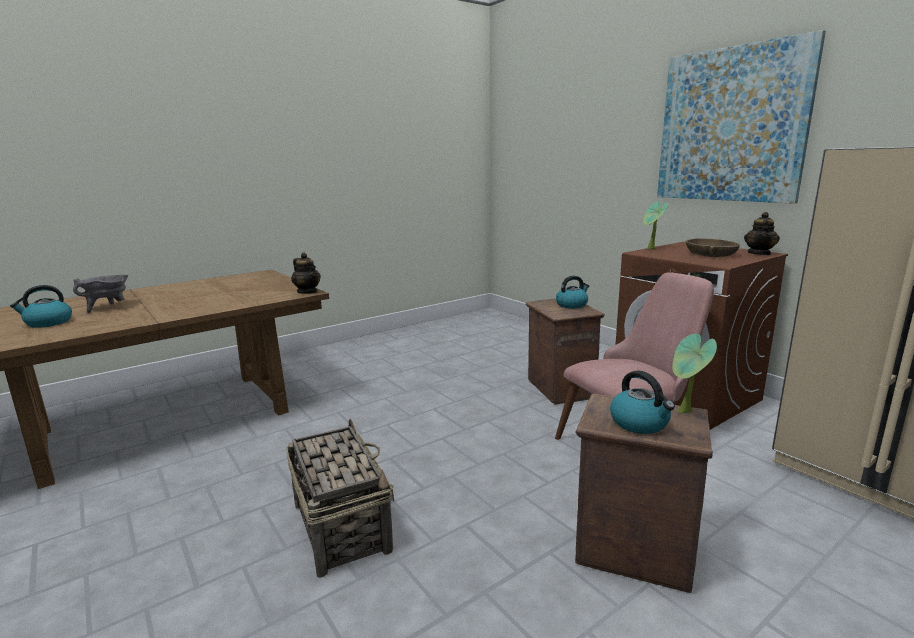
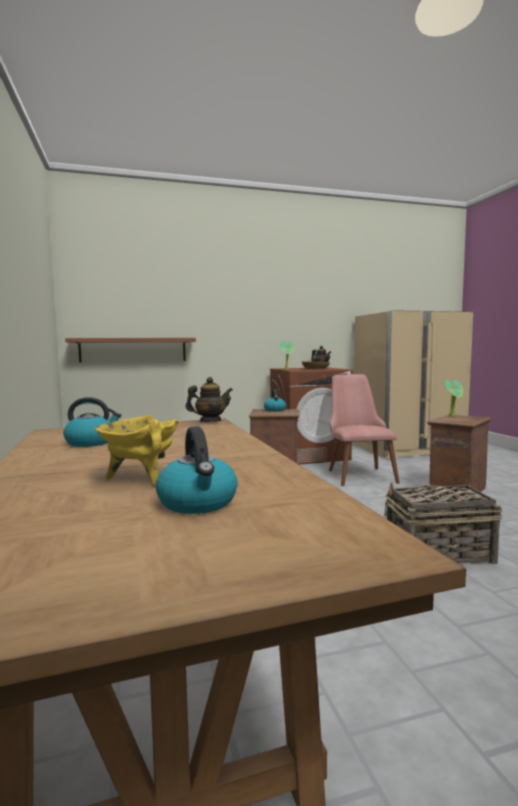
camera: 70 degrees left, 10 degrees down
grey cooking pot [73,275,128,313] -> yellow cooking pot [95,415,179,487]
kettle [610,370,675,434] -> kettle moved to [63,397,121,447]
picture [657,30,826,204] -> none
none -> shelf [65,338,196,363]

